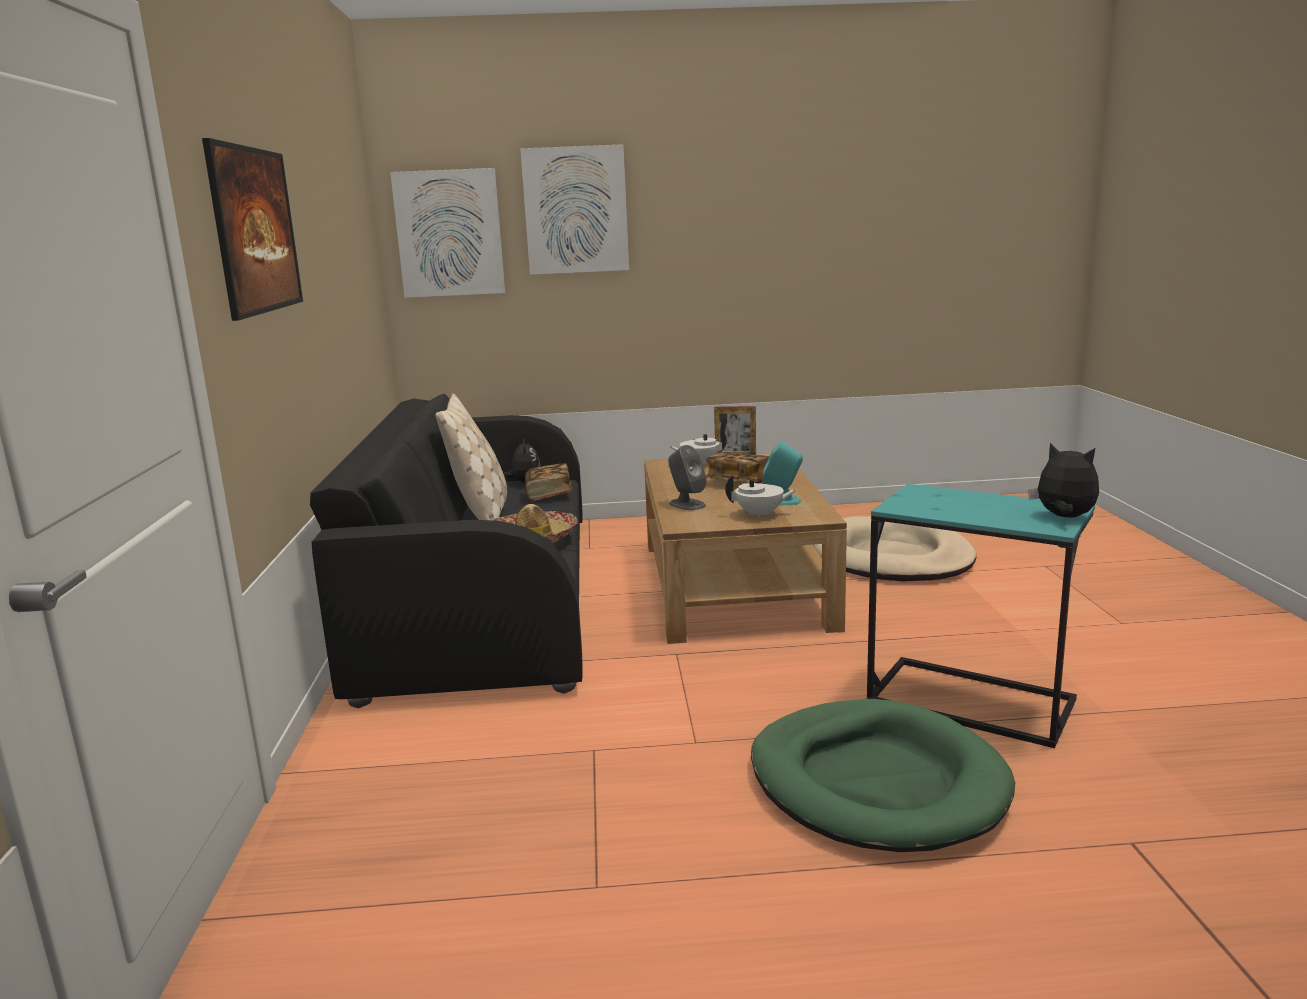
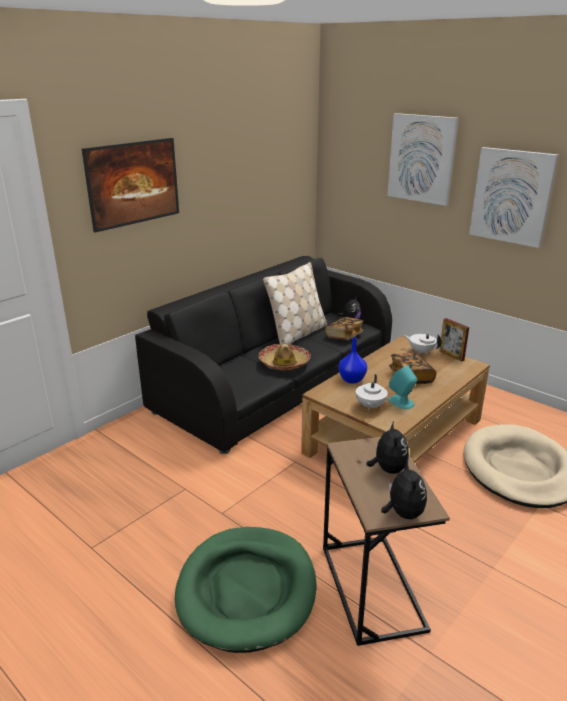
camera: 45 degrees right, 10 degrees up
picture [390,168,505,298] -> picture moved to [469,147,558,248]
grey speaker [668,445,707,510] -> blue vase [338,337,367,384]
white teapot [725,475,797,519] -> white teapot turned 60 degrees clockwise [355,374,388,410]
turquoise side table [867,484,1095,748] -> brown side table [323,437,450,646]
none -> plush toy [366,421,409,474]

